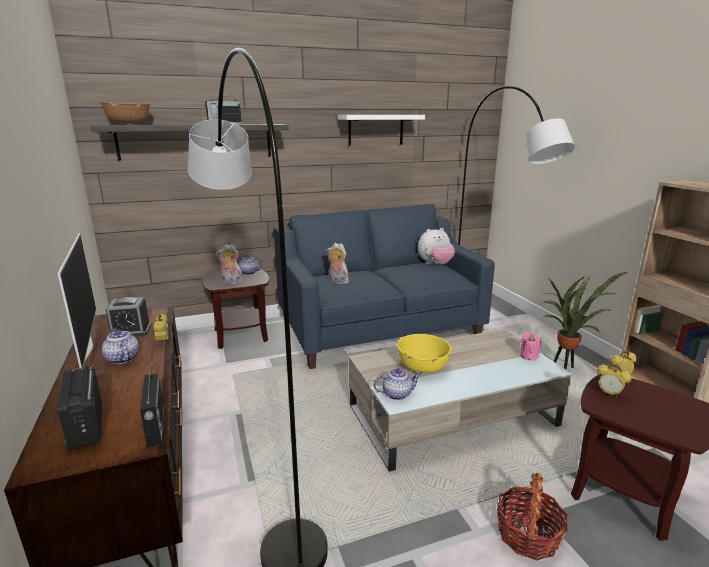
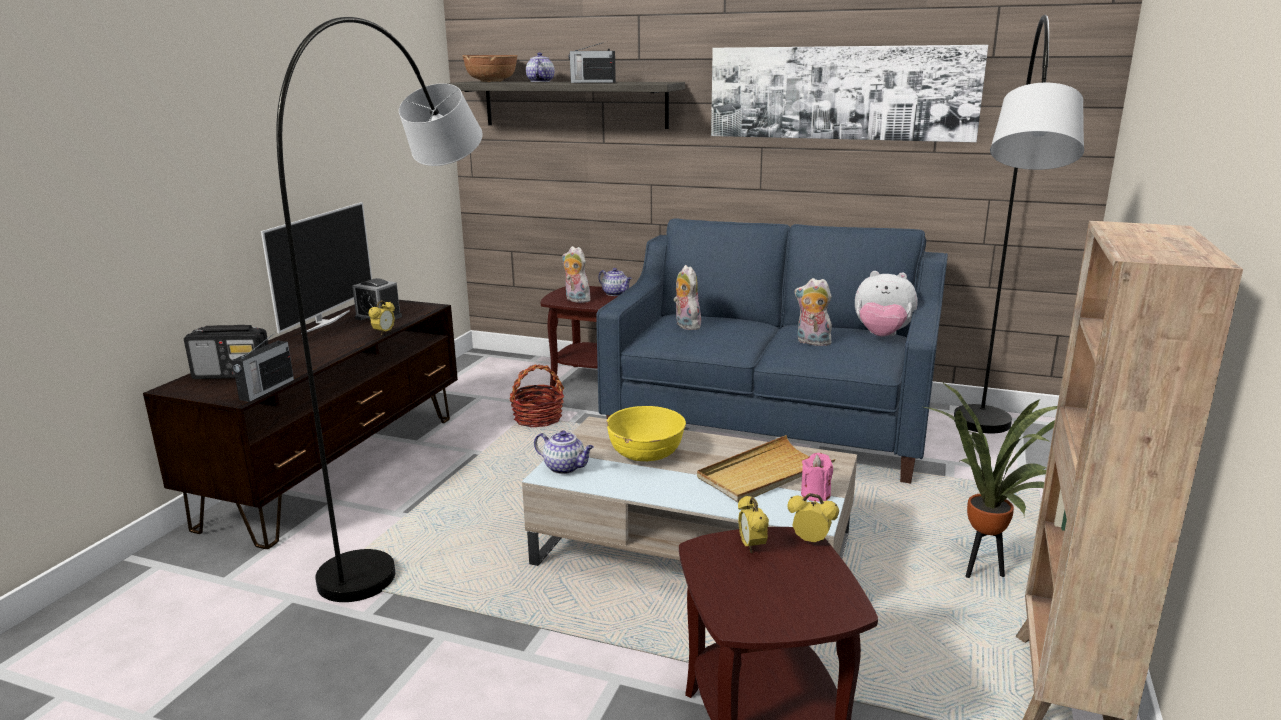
camera: 40 degrees right, 0 degrees up
radio [57,366,102,451] -> radio turned 105 degrees counterclockwise [184,325,268,379]
teapot [102,328,139,364] -> teapot moved to [526,52,555,82]
white shelf [338,115,425,146] -> picture [711,45,988,142]
basket [497,473,568,560] -> basket moved to [509,365,564,427]
none -> beige tray [697,435,835,503]
none -> plush toy [794,278,834,346]

